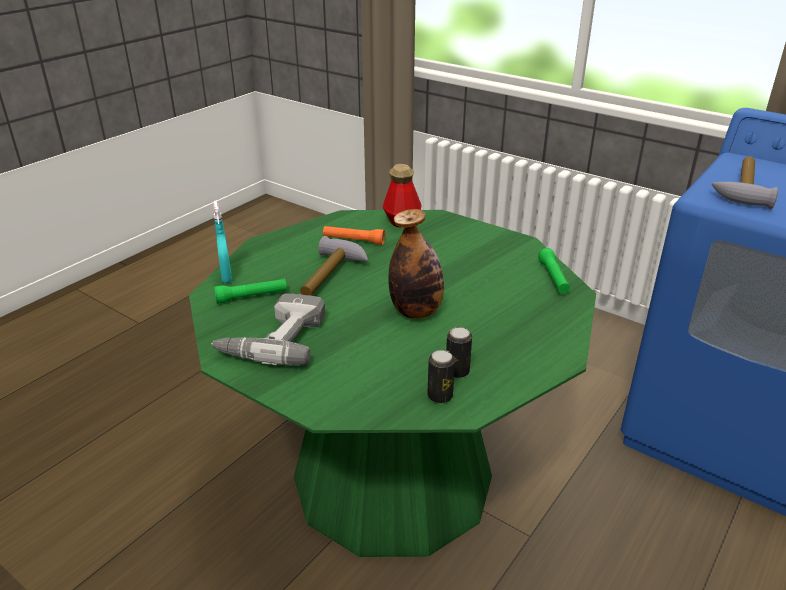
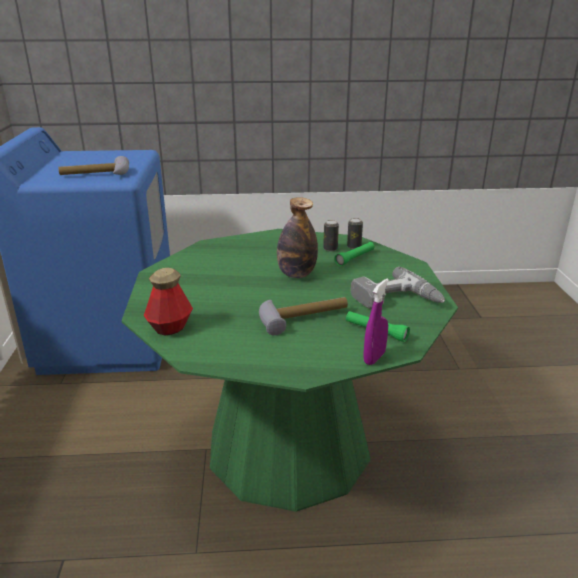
camera: 130 degrees left, 5 degrees down
turquoise spray bottle [213,200,232,283] -> purple spray bottle [363,279,389,365]
orange flashlight [323,226,385,245] -> none
green flashlight [538,248,570,294] -> green flashlight moved to [334,242,374,266]

